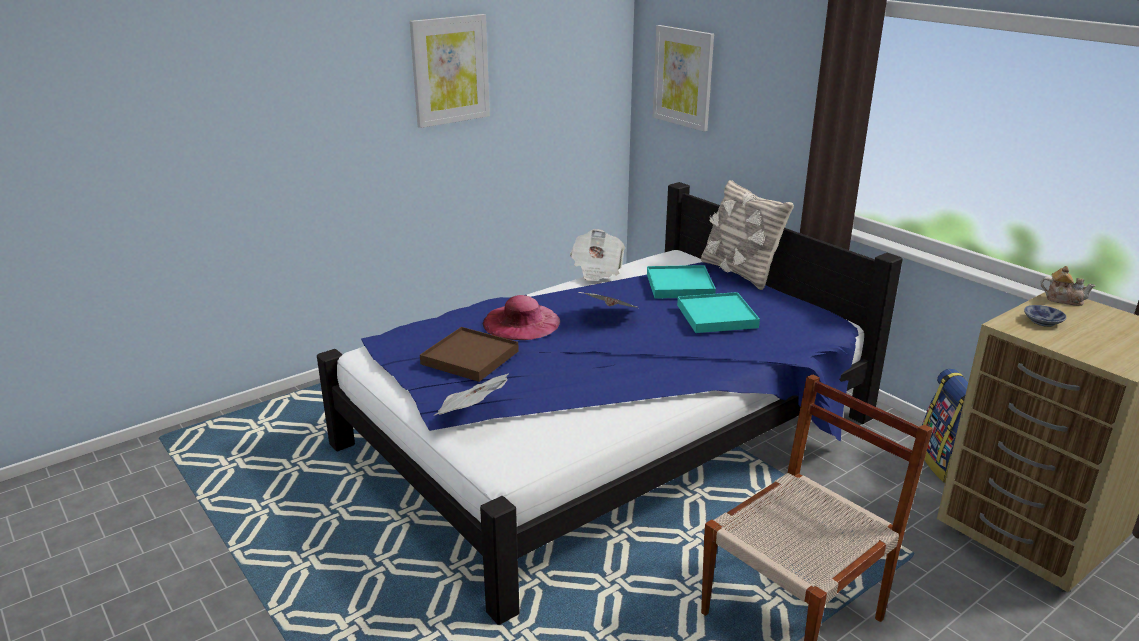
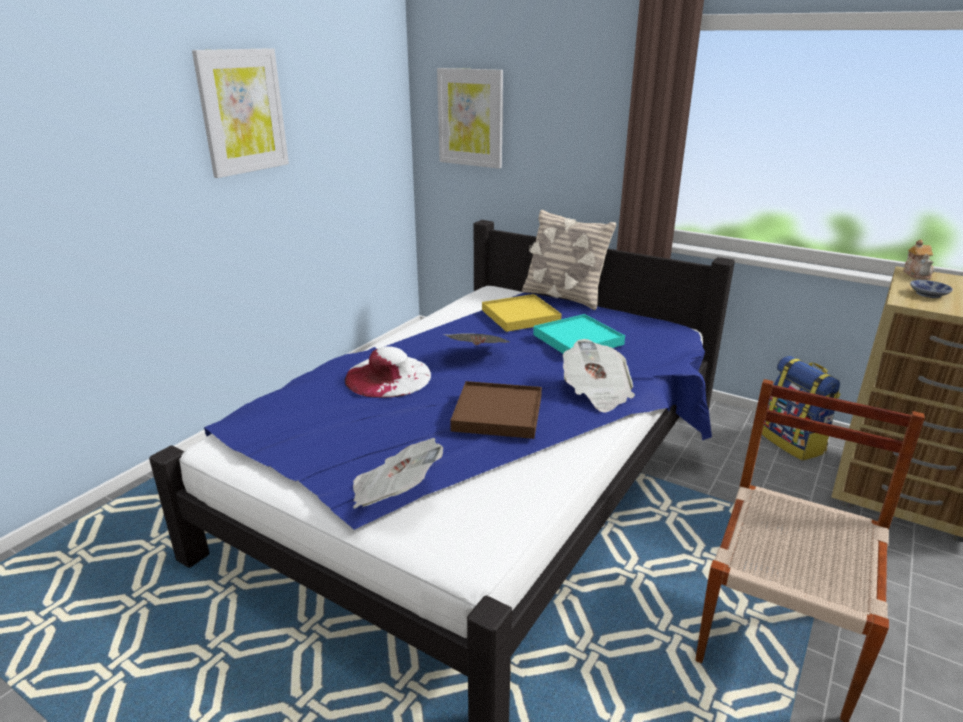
camera: 20 degrees left, 0 degrees up
brown tray [420,327,519,382] -> brown tray moved to [450,381,542,439]
pink hat [482,295,560,340] -> white hat [345,346,431,398]
newspaper [570,229,625,281] -> newspaper moved to [563,339,635,413]
turquoise tray [647,265,716,299] -> yellow tray [482,294,562,332]
teapot [1040,266,1096,306] -> teapot turned 90 degrees clockwise [903,240,934,280]

